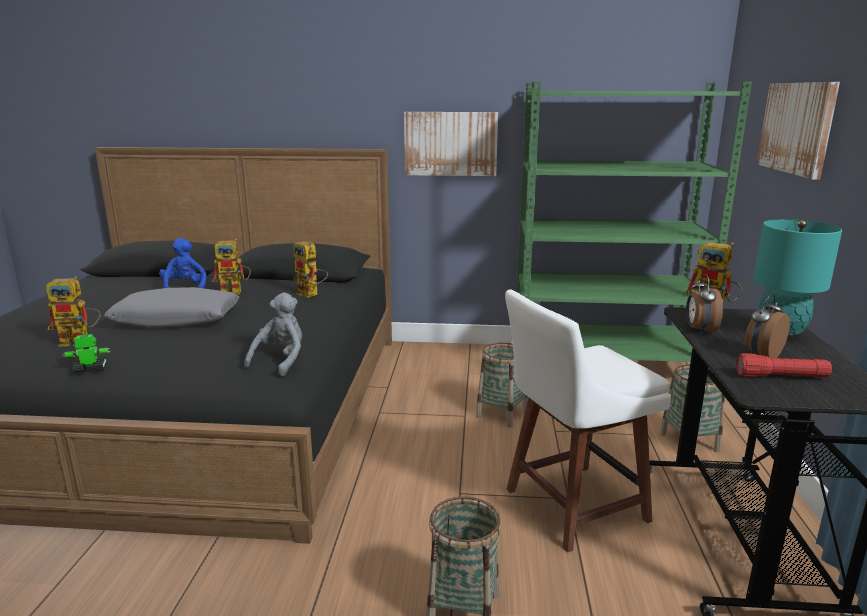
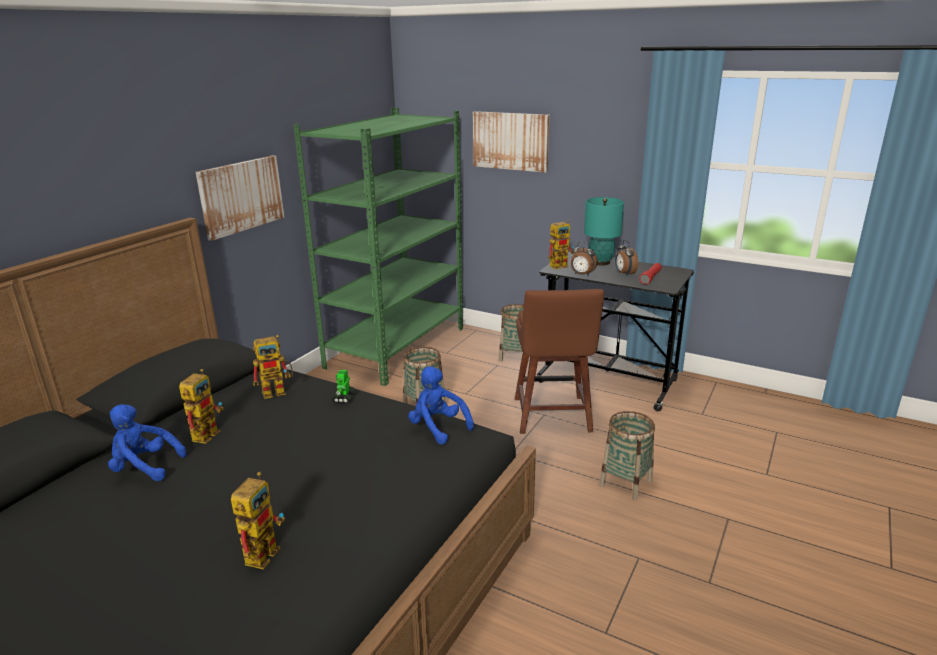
camera: 65 degrees left, 5 degrees up
toy robot [62,334,111,373] -> toy robot moved to [332,370,356,404]
grey pillow [104,287,239,328] -> none
grey plush toy [244,292,302,376] -> blue plush toy [408,366,474,445]
white stool [505,289,671,552] -> brown stool [515,289,604,434]

